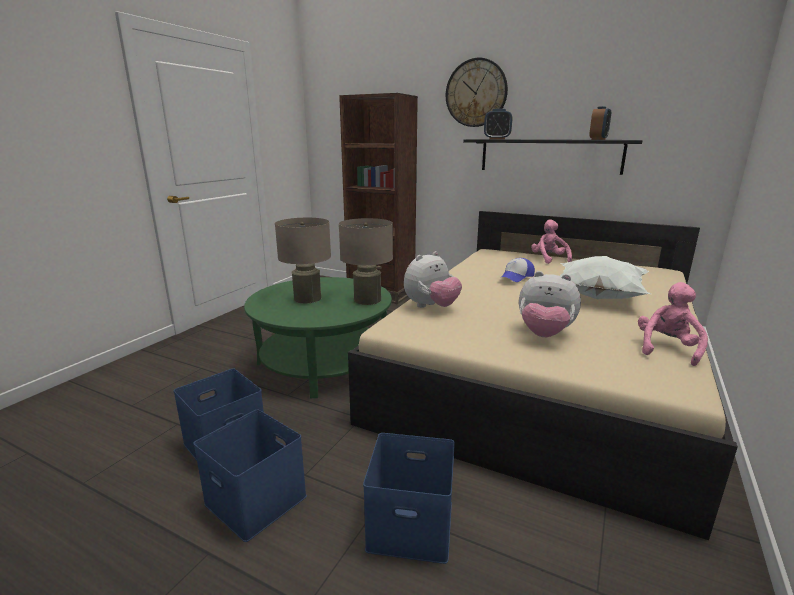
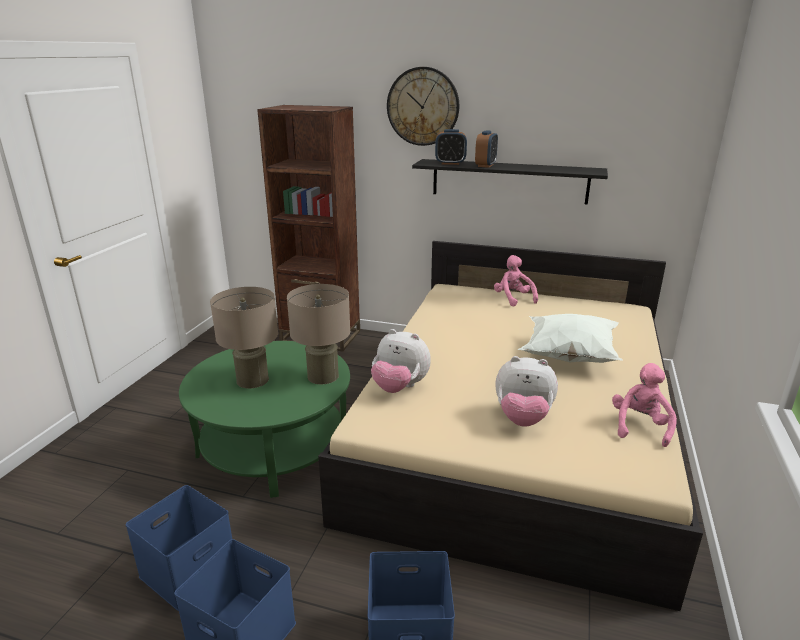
camera: 10 degrees left, 5 degrees up
plush toy [404,251,462,308] -> plush toy turned 75 degrees clockwise [371,329,431,393]
cap [500,258,535,282] -> none
alarm clock [589,106,611,140] -> alarm clock moved to [475,130,498,168]

